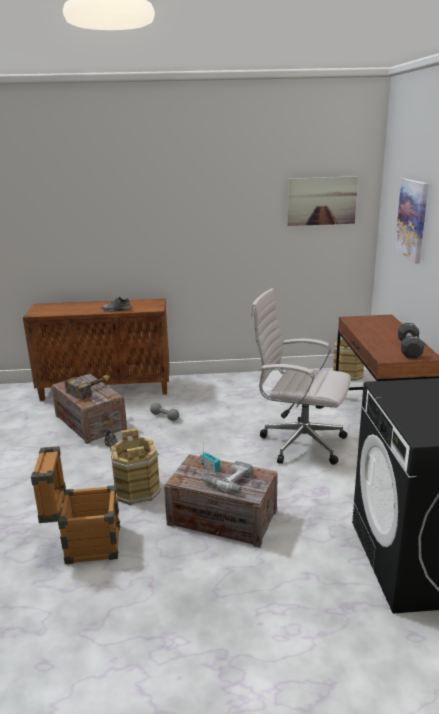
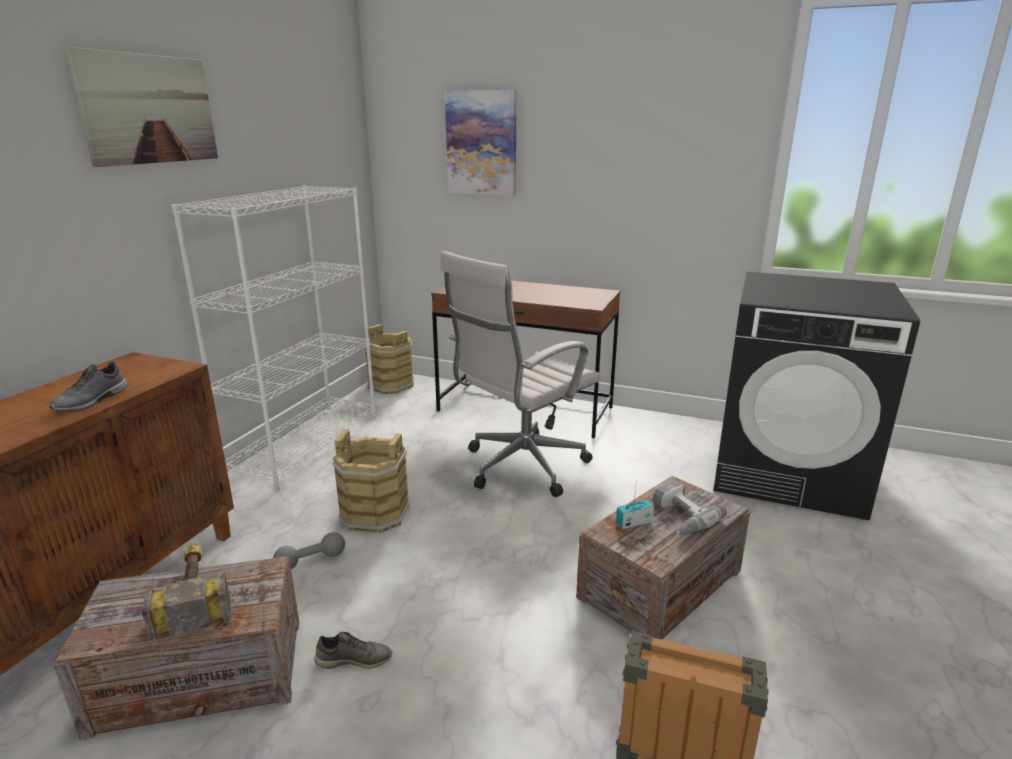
camera: 65 degrees left, 0 degrees up
brown bucket [110,428,161,505] -> brown bucket moved to [333,430,410,533]
picture [287,176,358,226] -> picture moved to [65,47,218,167]
black dumbbell [398,323,424,358] -> none
none -> white bookcase [171,186,376,490]

